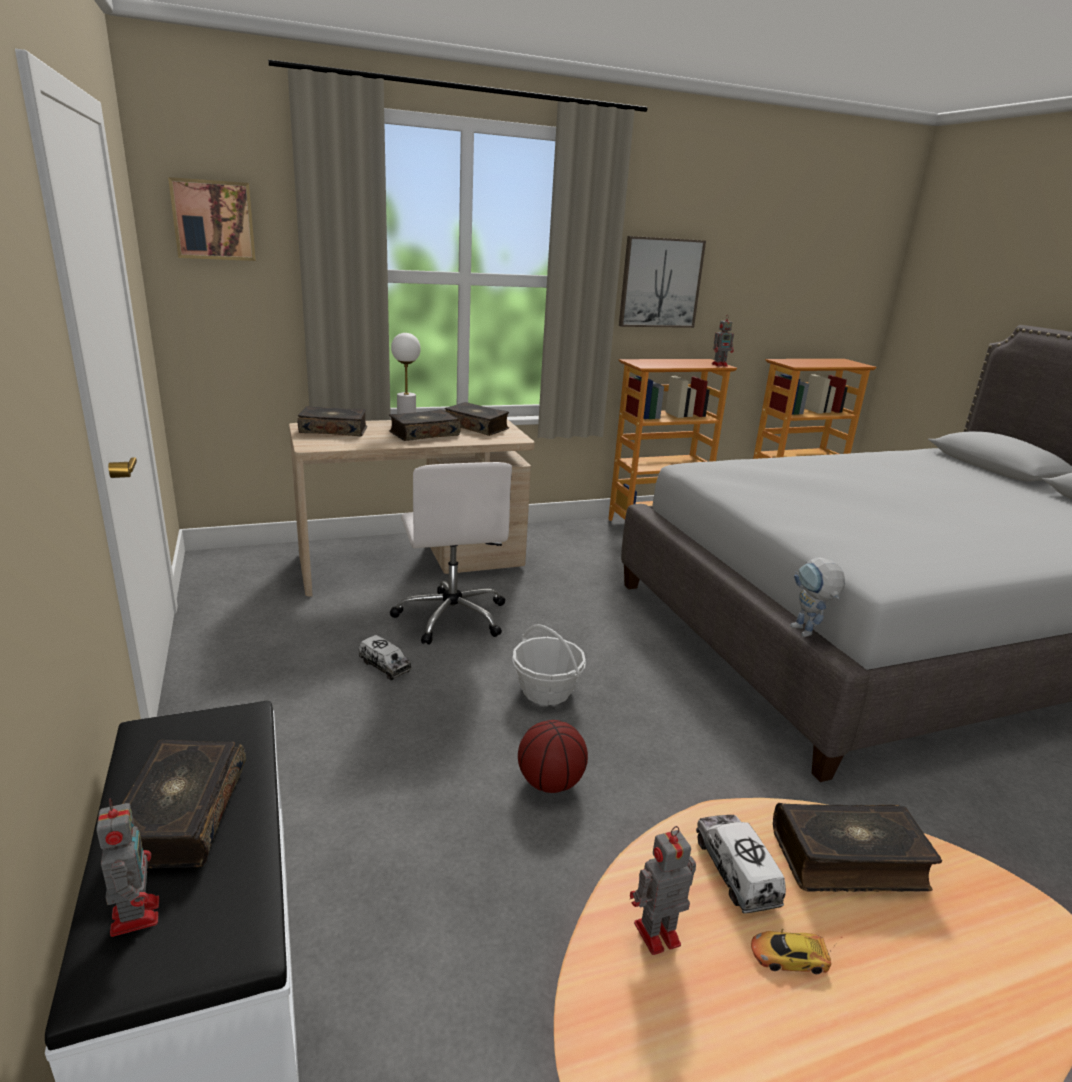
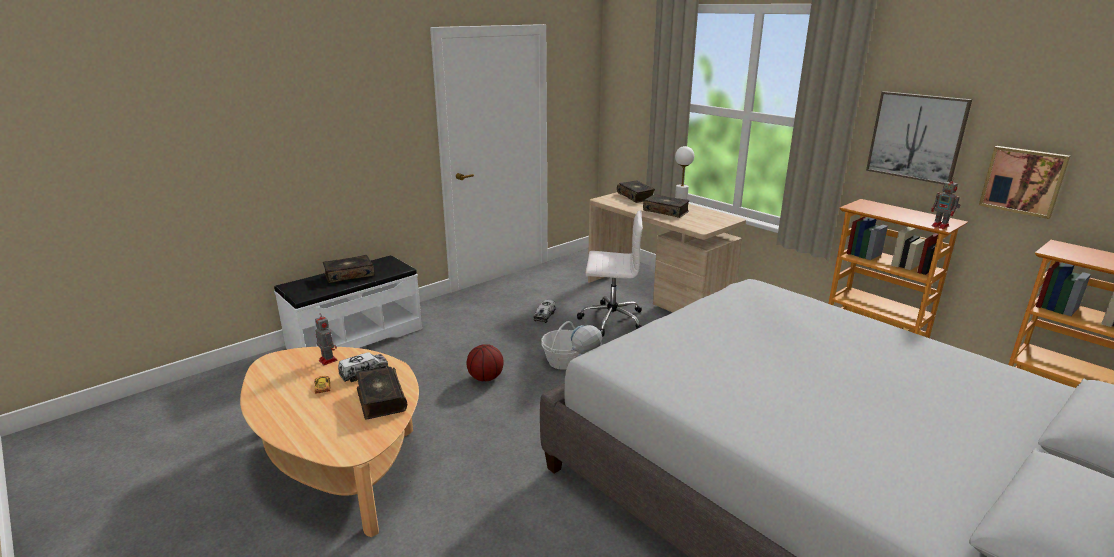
camera: 70 degrees right, 0 degrees up
toy robot [96,799,159,937] -> none
picture [168,177,256,261] -> picture moved to [979,146,1070,219]
white office chair [390,462,512,645] -> white office chair turned 135 degrees counterclockwise [577,210,643,336]
book [444,402,509,436] -> none

